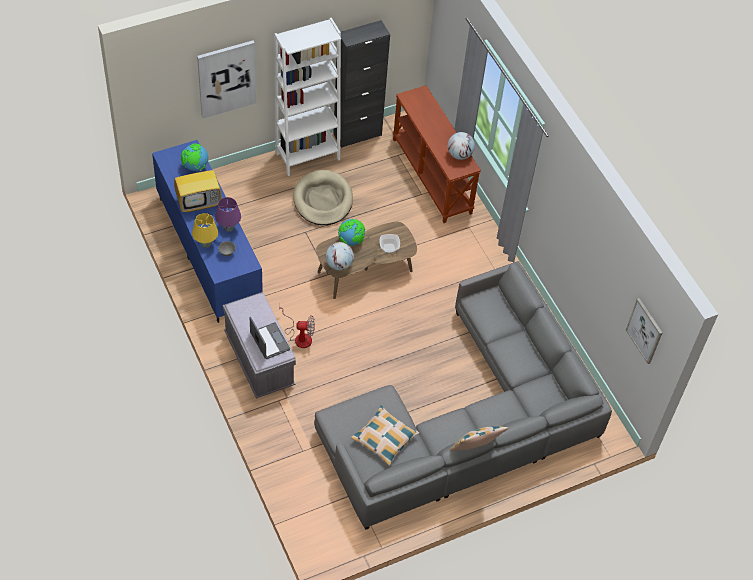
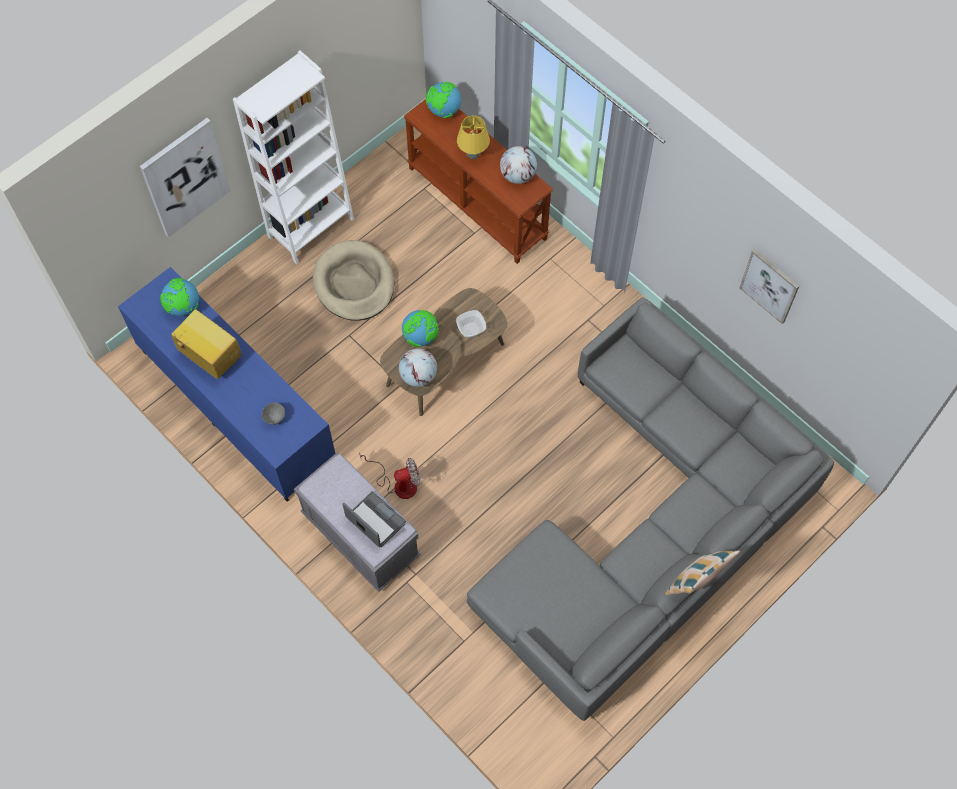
camera: 15 degrees left, 10 degrees up
television [174,165,221,213] -> television turned 105 degrees counterclockwise [172,310,241,379]
yellow table lamp [192,213,218,248] -> yellow table lamp moved to [457,116,490,159]
purple table lamp [215,197,241,232] -> none
black cabinet [333,20,390,148] -> none
pillow [351,405,419,466] -> none
picture [626,298,662,364] -> picture moved to [739,249,799,324]
none -> globe [426,82,461,118]

